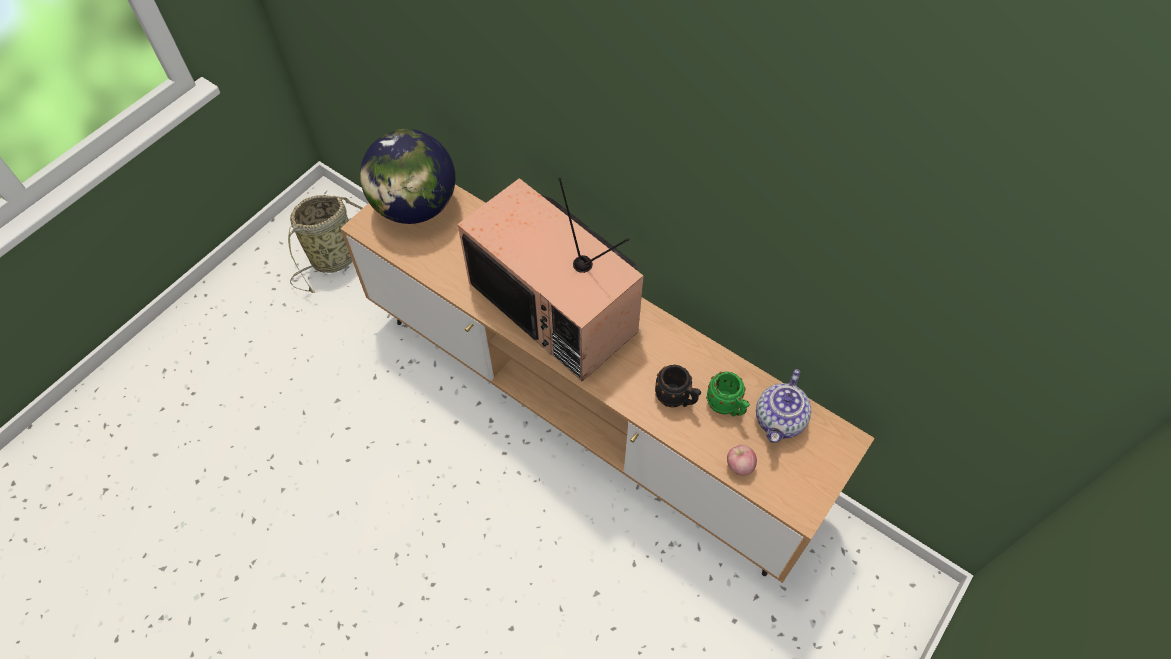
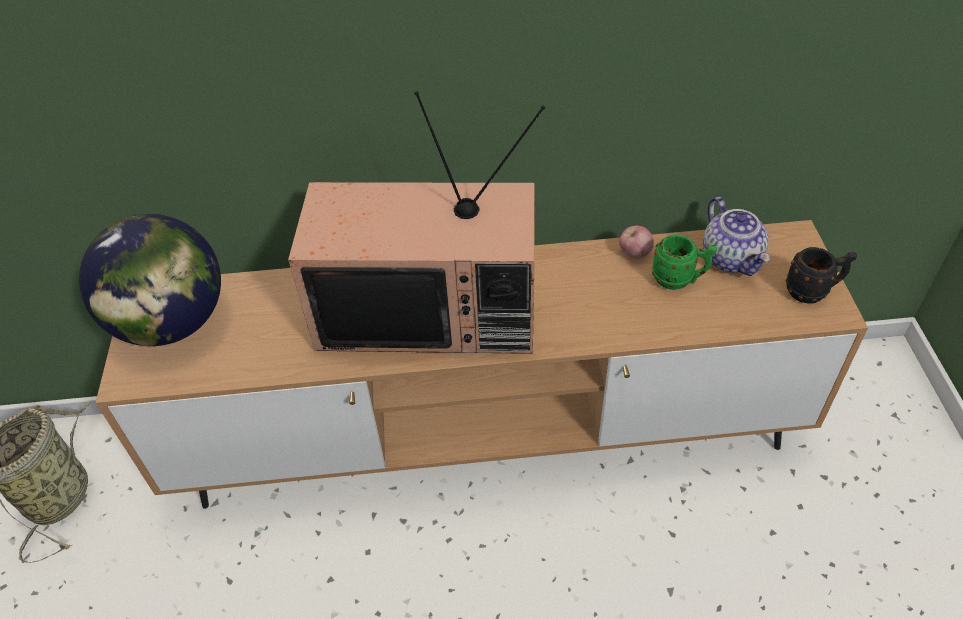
camera: 40 degrees left, 10 degrees down
black mug [655,364,701,407] -> black mug moved to [785,247,857,303]
apple [727,445,757,476] -> apple moved to [619,226,654,258]

